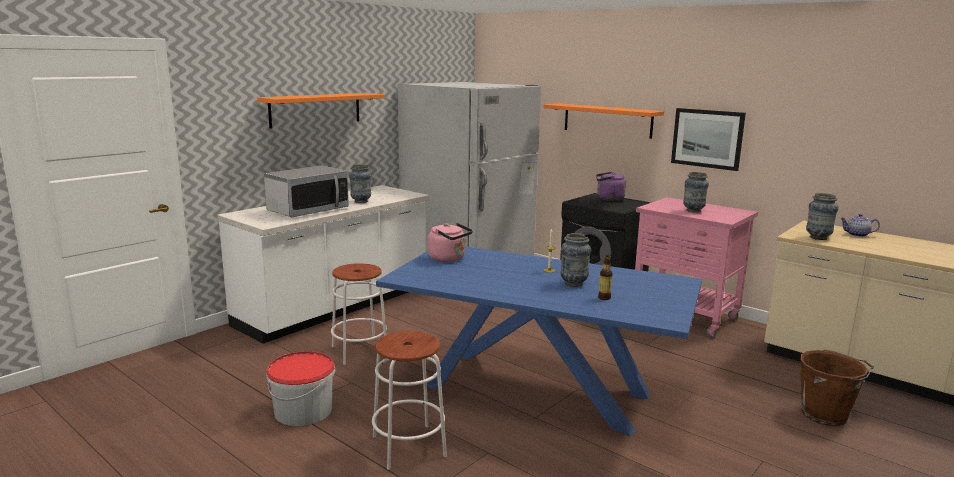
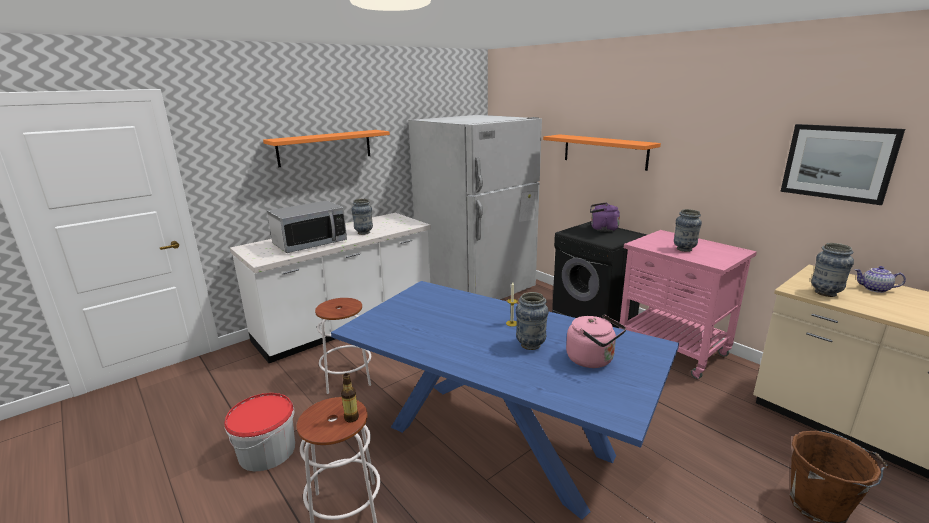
camera: 10 degrees right, 5 degrees up
pink kettle [428,223,473,262] -> pink kettle moved to [566,314,626,368]
bottle [598,255,613,300] -> bottle moved to [341,373,359,422]
picture [671,108,746,171] -> picture moved to [780,124,905,205]

